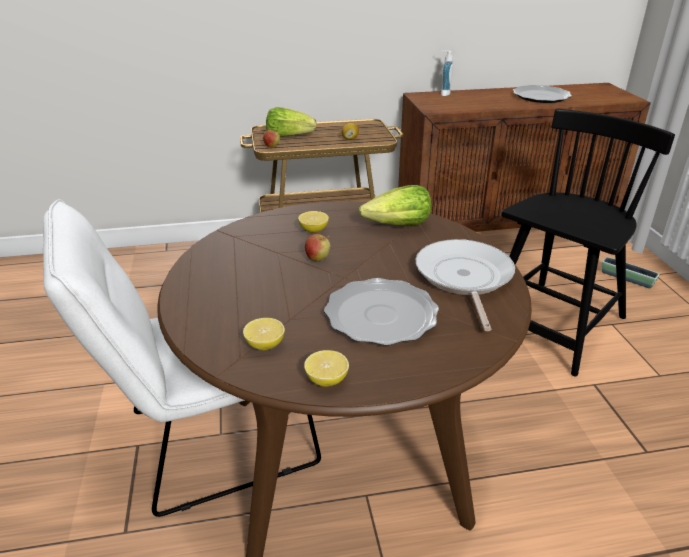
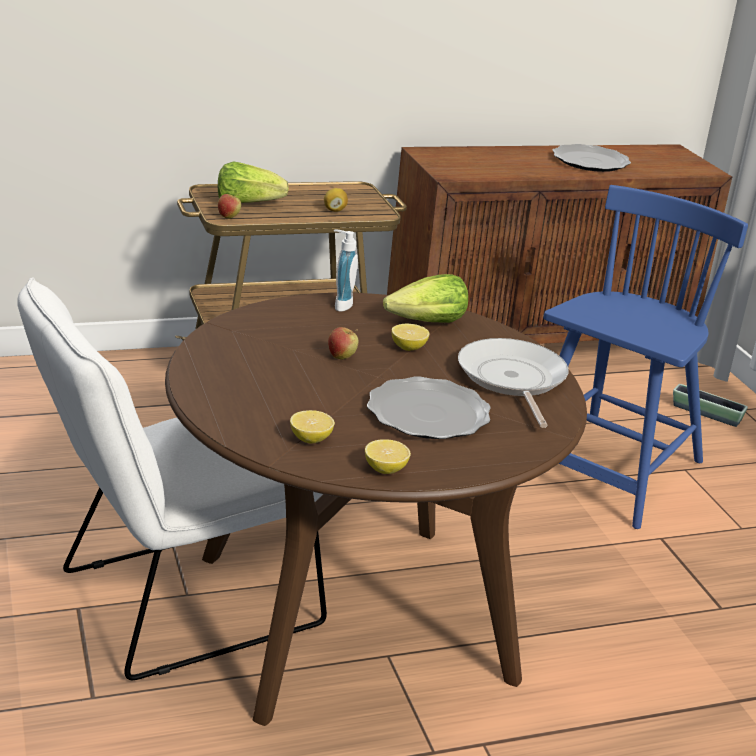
camera: 10 degrees left, 5 degrees down
lemon [298,211,329,233] -> lemon moved to [391,324,429,351]
soap dispenser [441,50,453,96] -> soap dispenser moved to [334,230,358,312]
black chair [501,109,675,376] -> blue chair [543,185,748,529]

